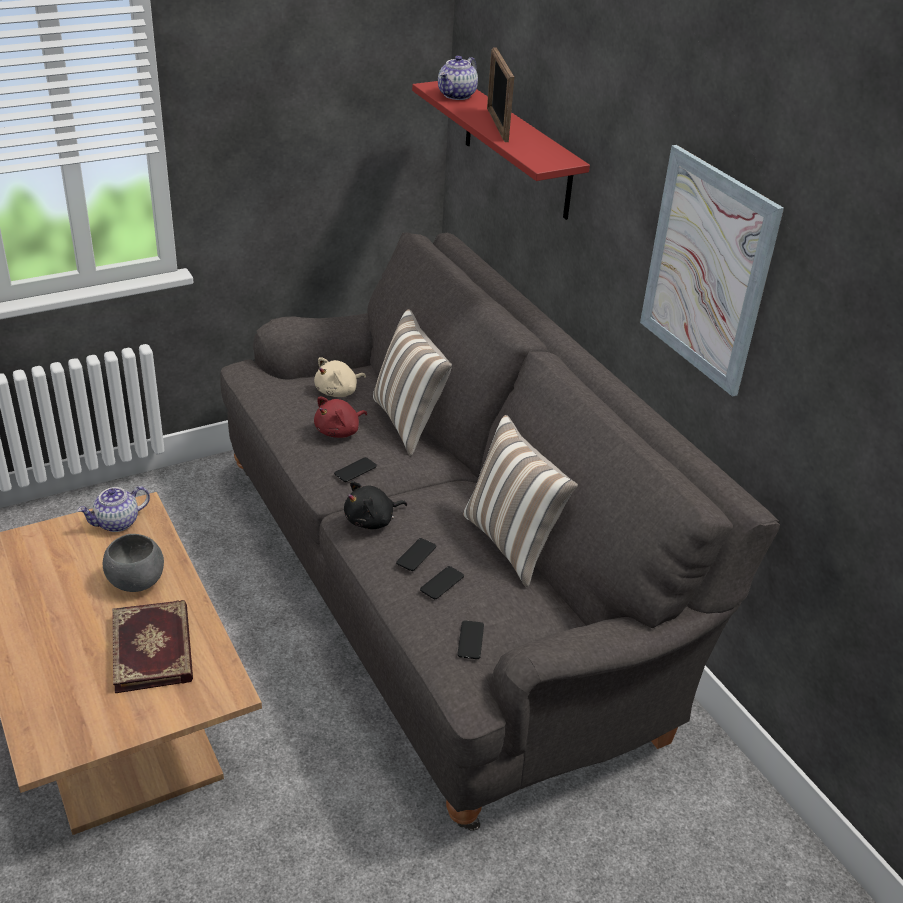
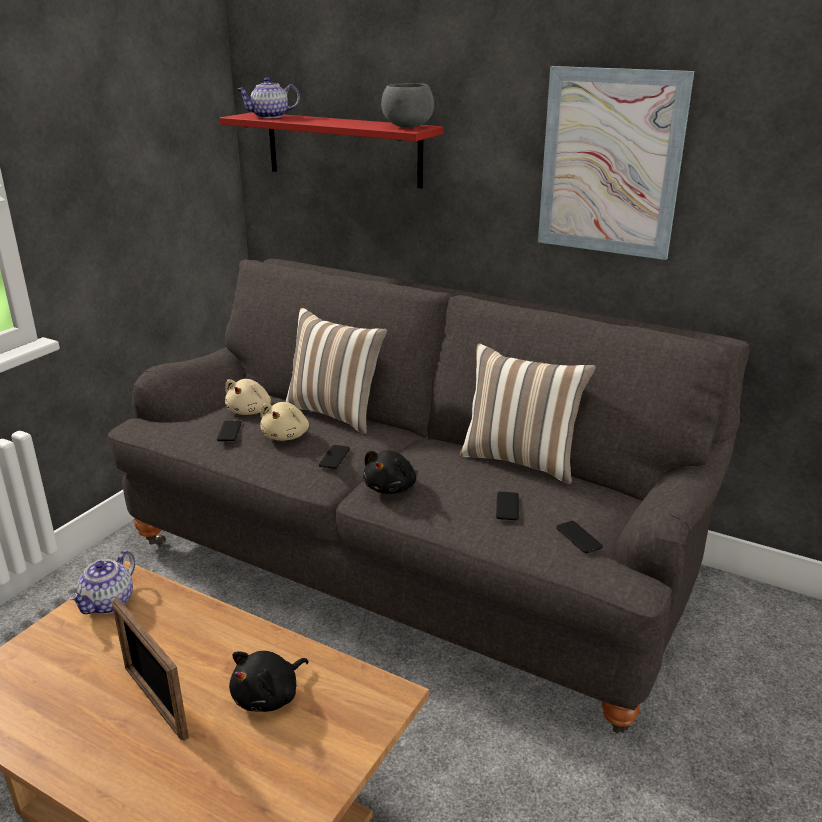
camera: 30 degrees left, 10 degrees down
grey bowl [103,534,164,592] -> grey bowl moved to [381,83,434,128]
book [112,600,193,693] -> black plush toy [229,651,309,712]
red plush toy [314,397,367,438] -> beige plush toy [260,402,309,441]
phone [396,538,436,571] -> phone moved to [217,421,242,441]
teapot [438,56,478,100] -> teapot turned 75 degrees clockwise [237,78,300,118]
picture frame [487,47,514,142] -> picture frame moved to [112,598,189,741]

